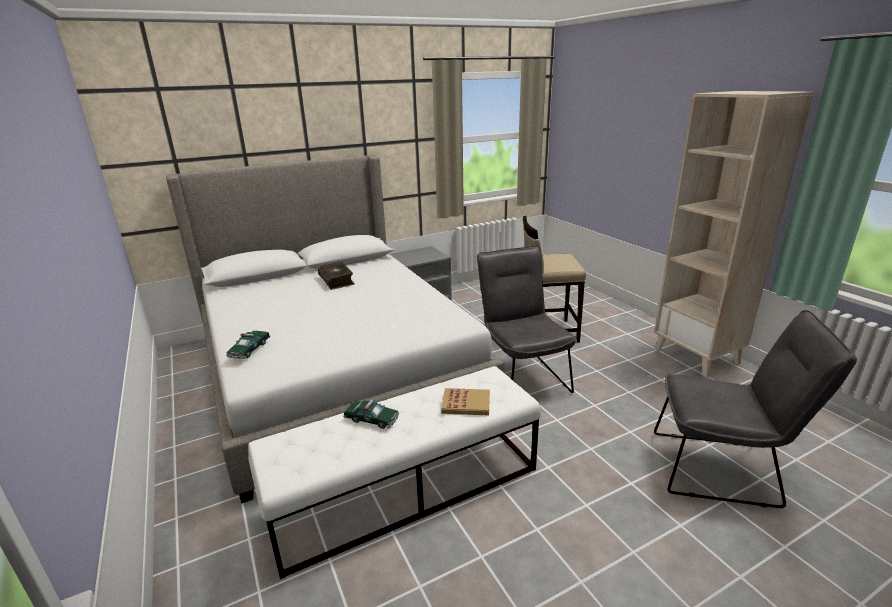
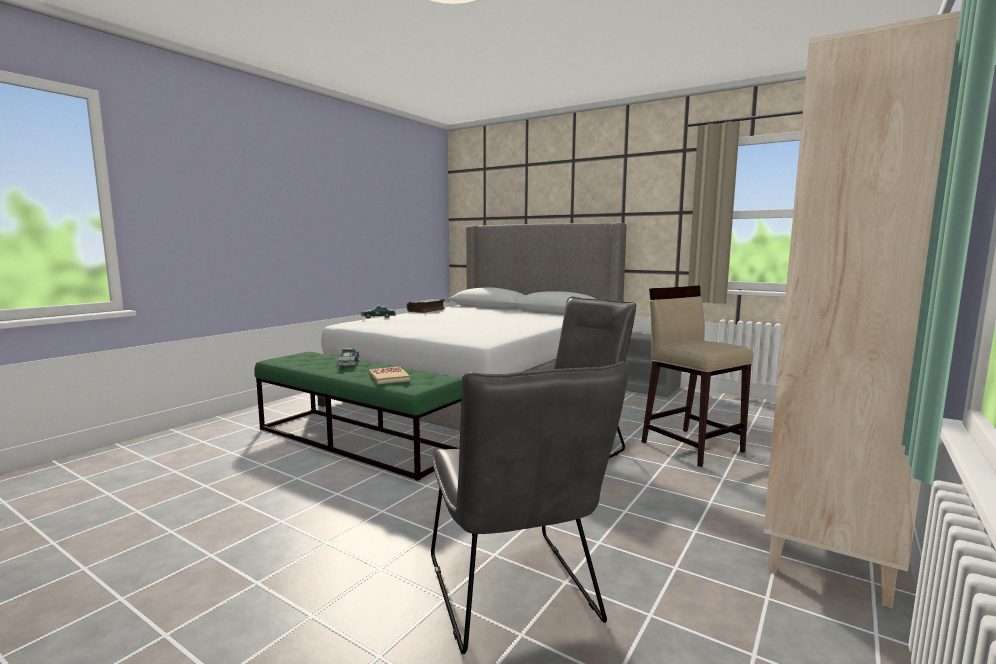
camera: 60 degrees right, 15 degrees down
white bench [248,366,541,579] -> green bench [254,352,462,481]
book [318,262,355,290] -> book moved to [407,299,445,313]

